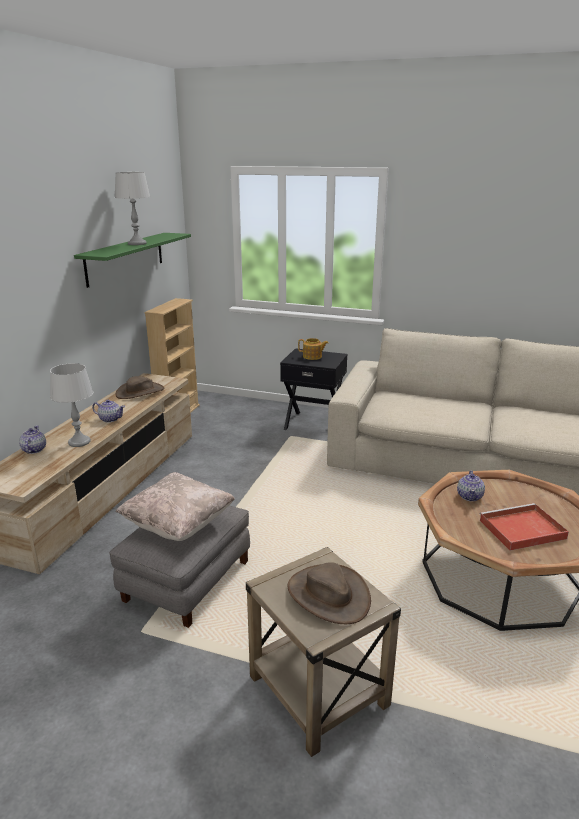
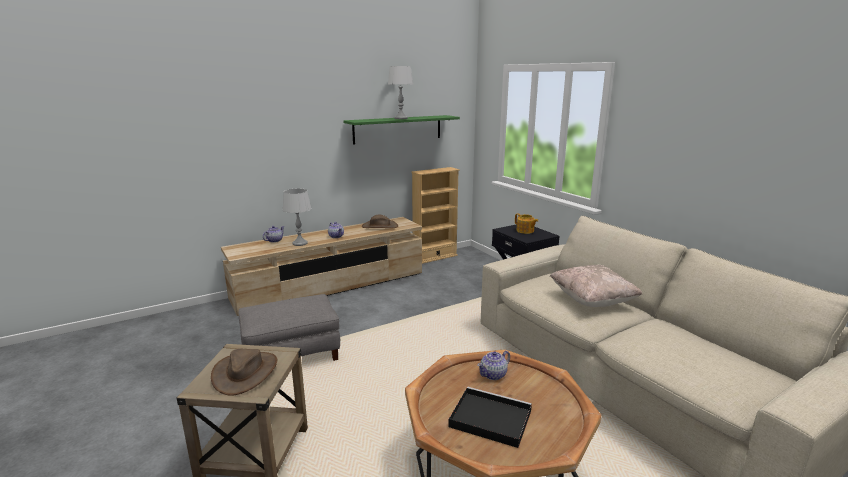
camera: 40 degrees right, 5 degrees down
beige pillow [116,472,235,541] -> beige pillow moved to [550,265,642,307]
red tray [479,503,569,551] -> black tray [448,387,532,448]

